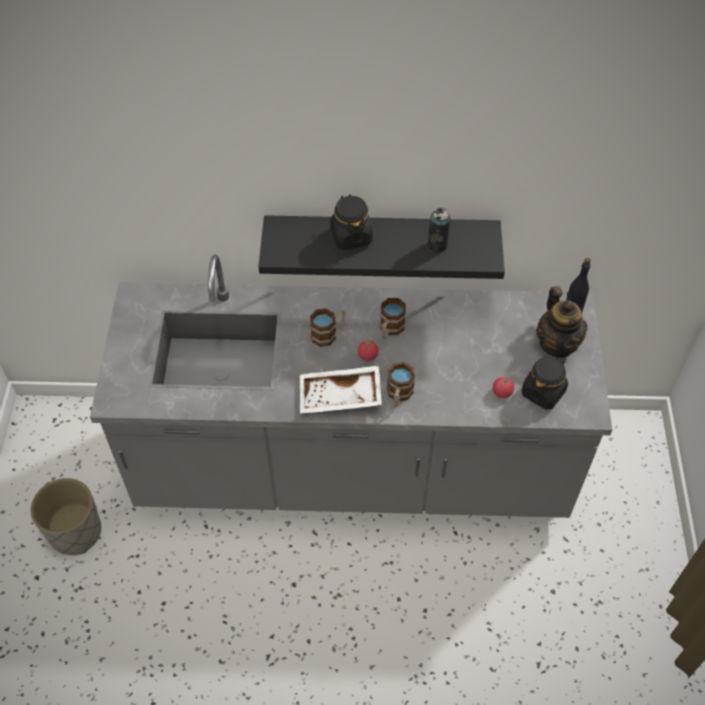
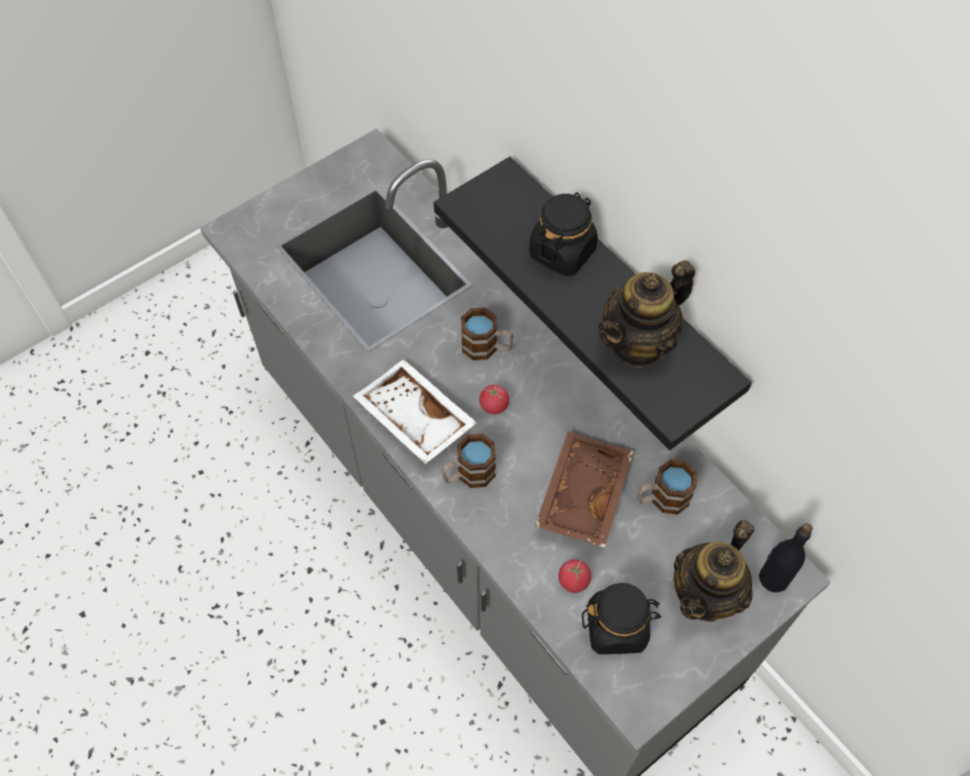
camera: 50 degrees right, 5 degrees up
grey planter [31,478,101,555] -> none
mug [380,298,406,339] -> mug moved to [637,459,697,514]
can [428,208,451,253] -> teapot [597,260,695,368]
none -> brown tray [535,431,633,548]

